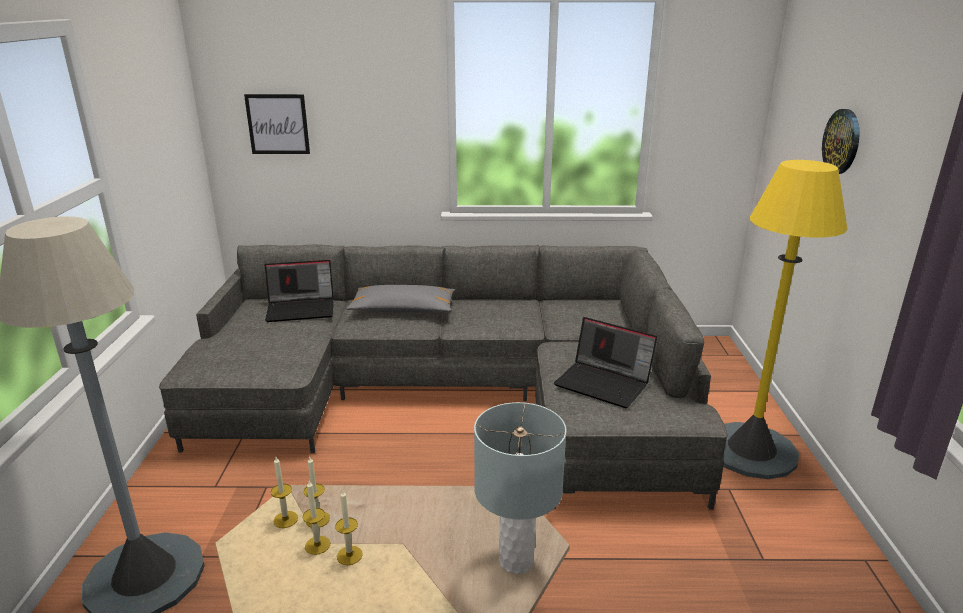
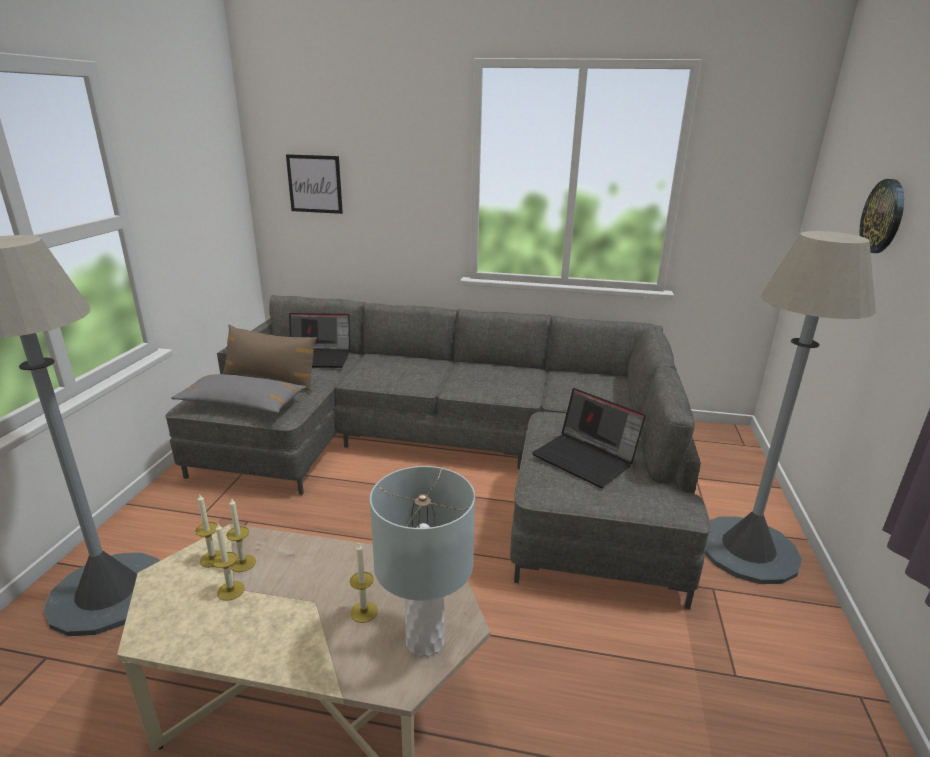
camera: 10 degrees right, 0 degrees up
candle [335,490,363,565] -> candle moved to [350,543,378,623]
grey pillow [346,285,455,313] -> grey pillow moved to [171,374,306,413]
yellow floor lamp [723,160,848,479] -> grey floor lamp [704,231,876,584]
none -> brown pillow [223,325,317,391]

